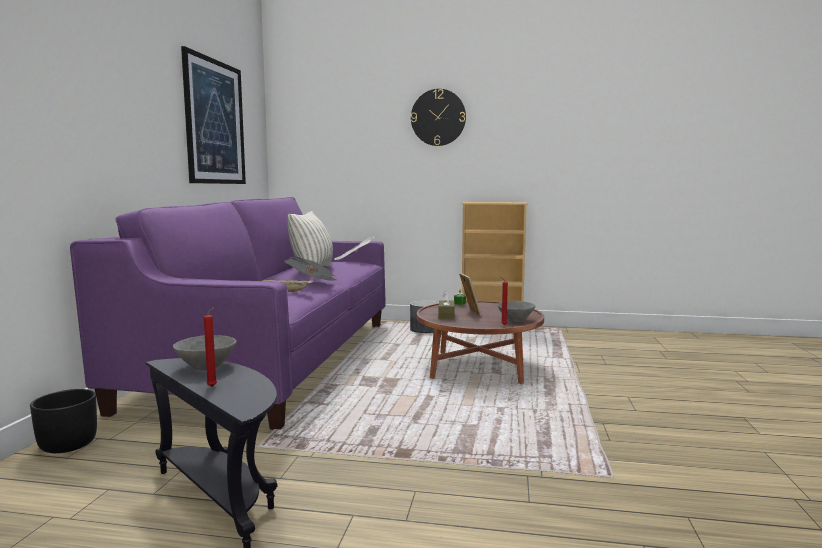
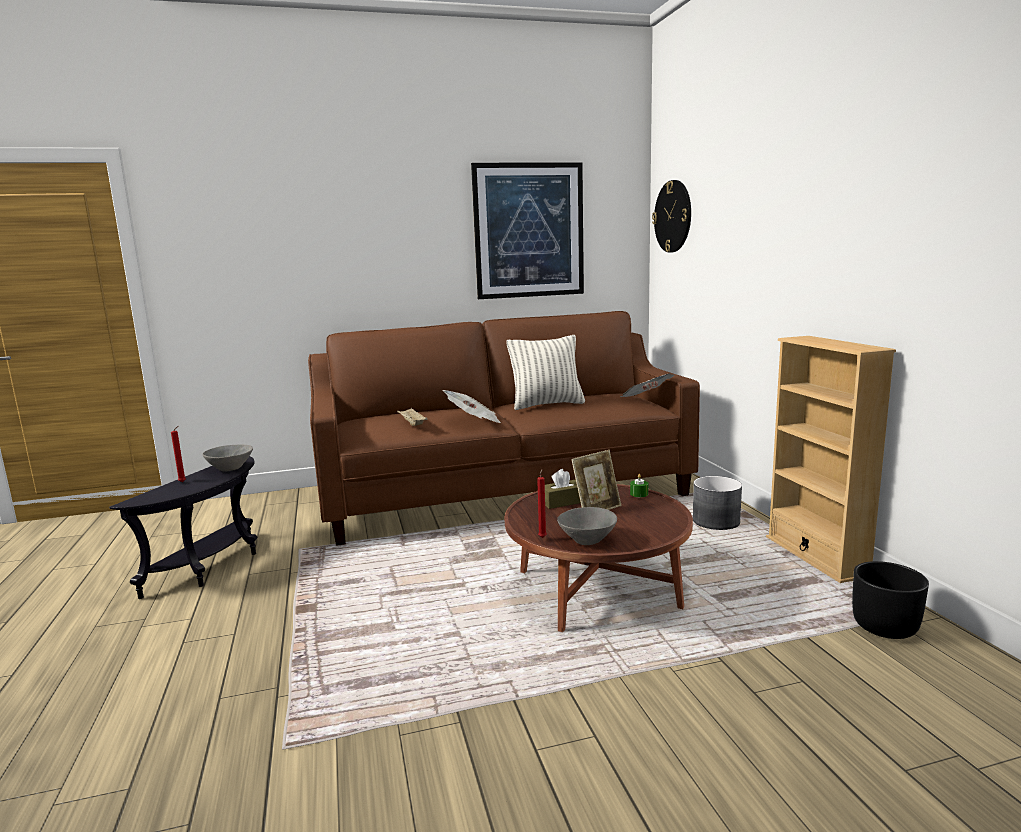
camera: 65 degrees right, 5 degrees up
black planter [30,389,97,453] -> black planter moved to [852,561,929,639]
purple sofa [70,197,386,430] -> brown sofa [308,311,700,546]
wall clock [411,89,466,146] -> wall clock moved to [652,180,691,253]

